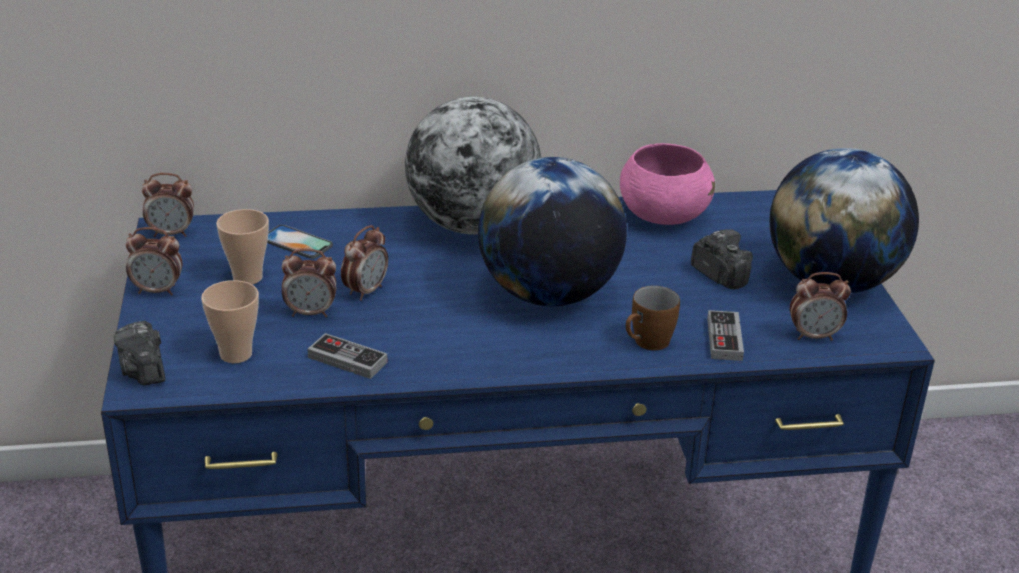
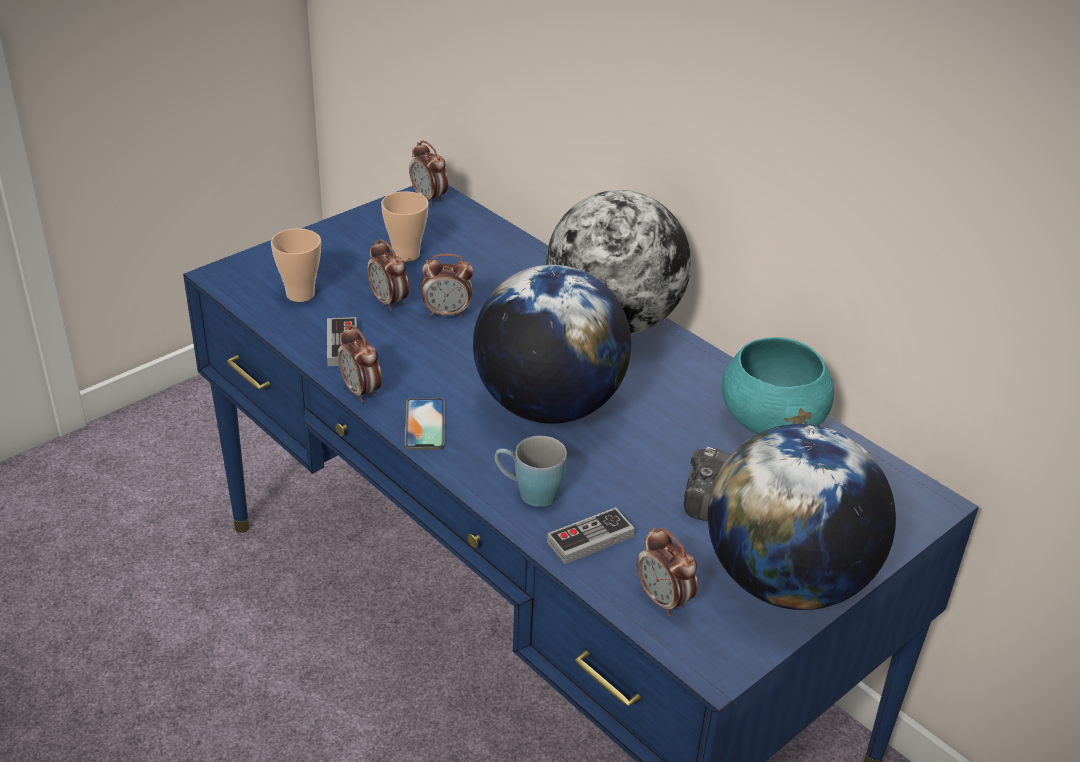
camera: 55 degrees right, 5 degrees up
camera [114,321,165,385] -> none
alarm clock [126,227,182,295] -> alarm clock moved to [338,325,382,403]
phone [267,225,333,259] -> phone moved to [404,398,445,450]
pink bowl [620,143,715,225] -> turquoise bowl [722,337,834,434]
brown mug [626,286,680,350] -> blue mug [495,436,567,507]

